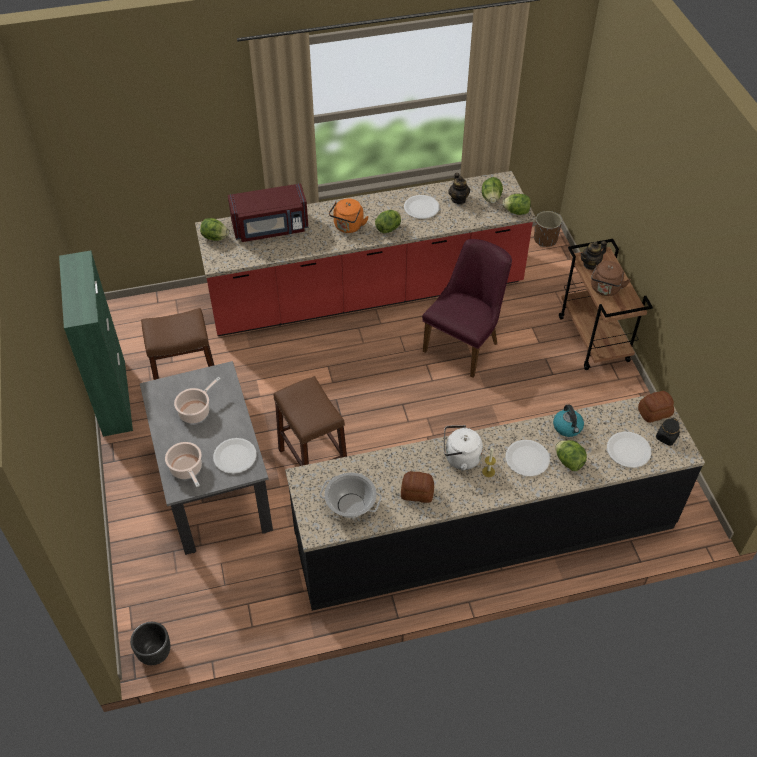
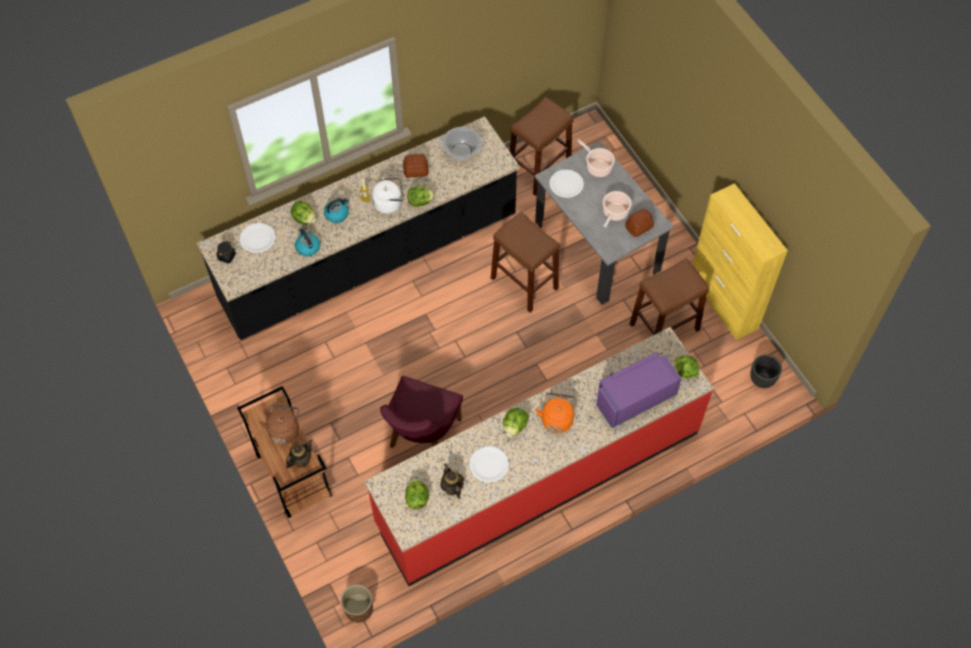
camera: 165 degrees right, 10 degrees up
green cabinet [59,251,133,437] -> yellow cabinet [693,183,788,340]
black planter [130,622,170,665] -> black planter moved to [750,355,782,388]
red microwave [228,183,308,242] -> purple microwave [596,352,682,428]
lettuce [502,194,531,215] -> lettuce moved to [407,186,435,207]
white plate [505,440,550,477] -> kettle [324,198,349,223]
bread [638,391,674,423] -> bread moved to [625,209,654,237]
none -> brown stool [509,97,574,196]

